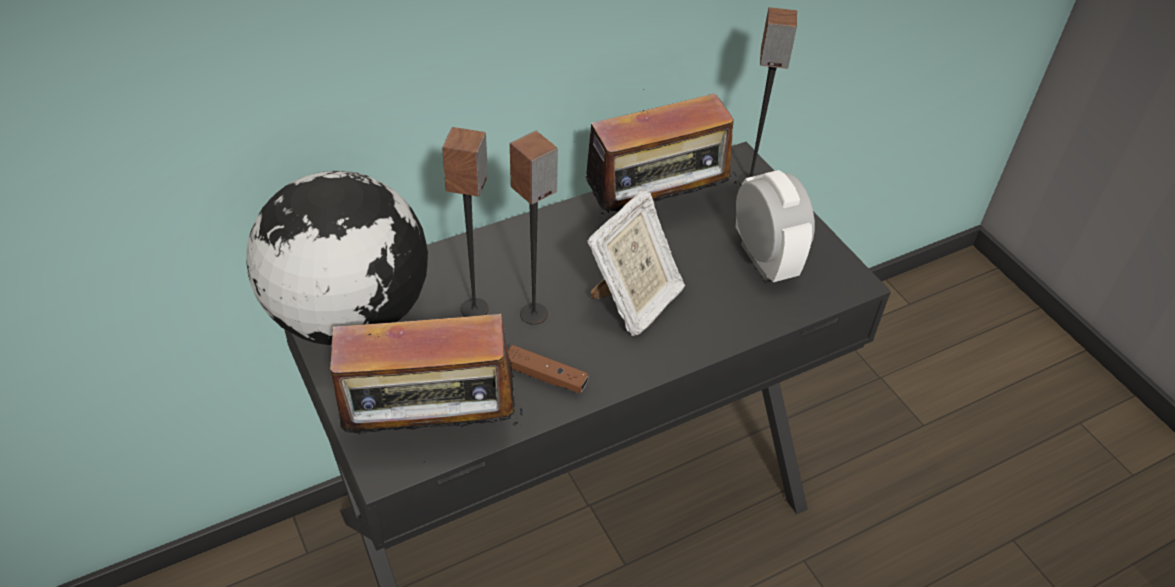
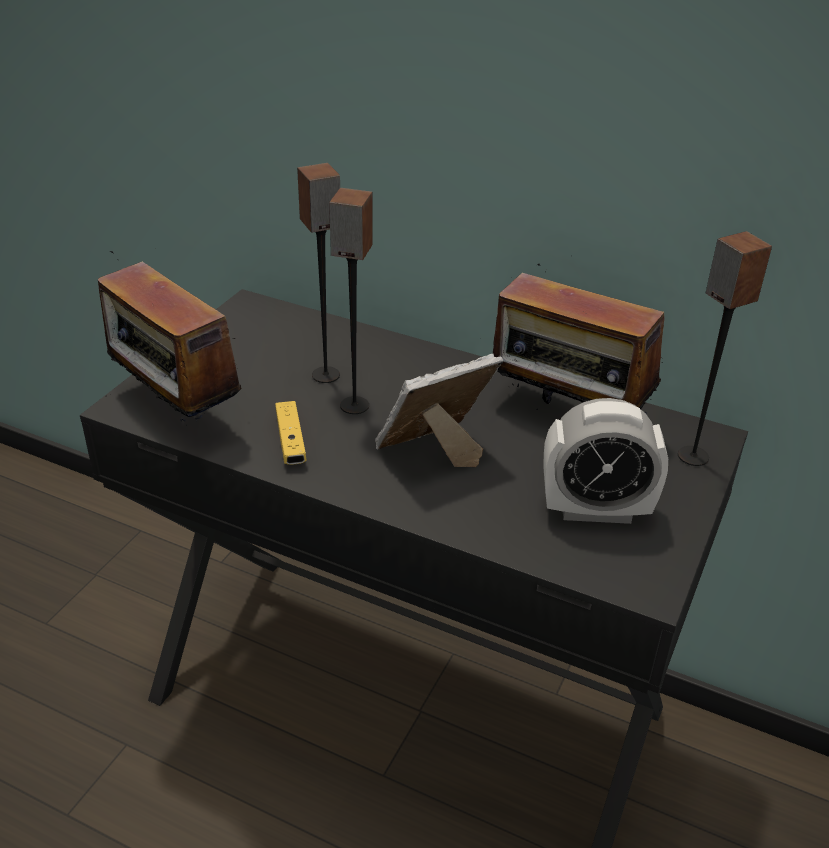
camera: 55 degrees right, 10 degrees down
globe [246,171,428,345] -> none
brown game controller [508,345,588,393] -> yellow game controller [275,401,307,465]
picture frame [587,190,685,336] -> picture frame turned 150 degrees clockwise [375,354,503,467]
alarm clock [736,170,815,282] -> alarm clock turned 60 degrees clockwise [544,398,668,524]

